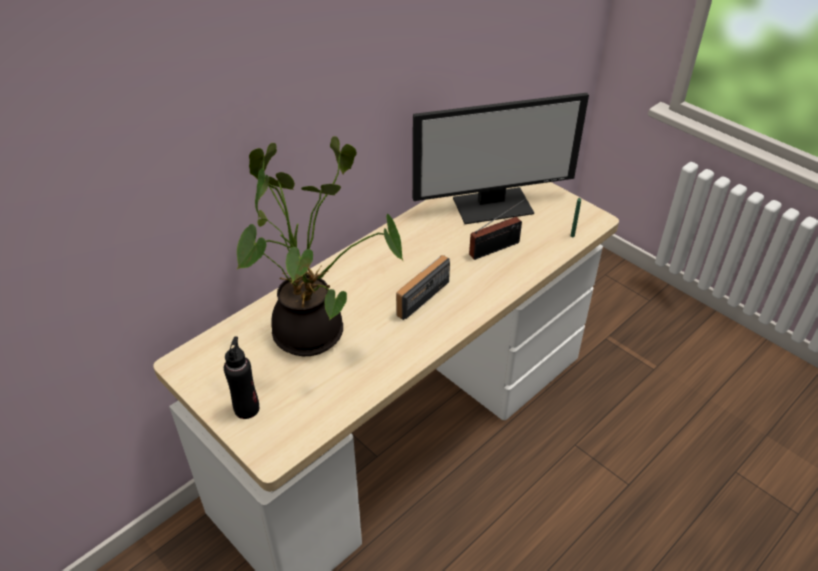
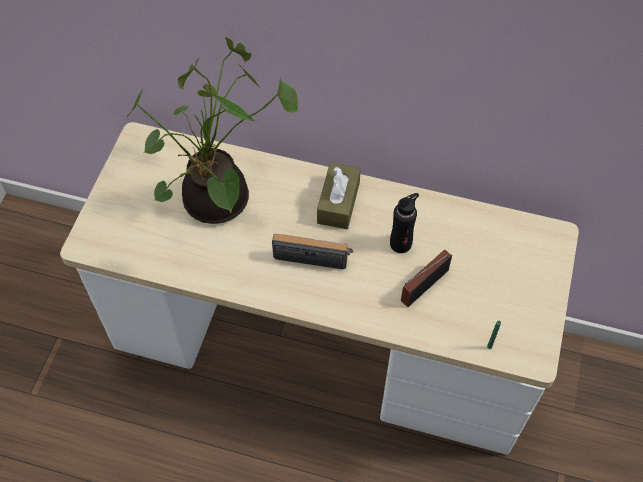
camera: 60 degrees right, 15 degrees up
black bottle [224,337,259,419] -> black bottle moved to [390,193,419,253]
monitor [413,93,589,224] -> none
radio [469,198,526,260] -> radio turned 105 degrees clockwise [401,250,452,307]
none -> brown tissue box [317,162,361,229]

